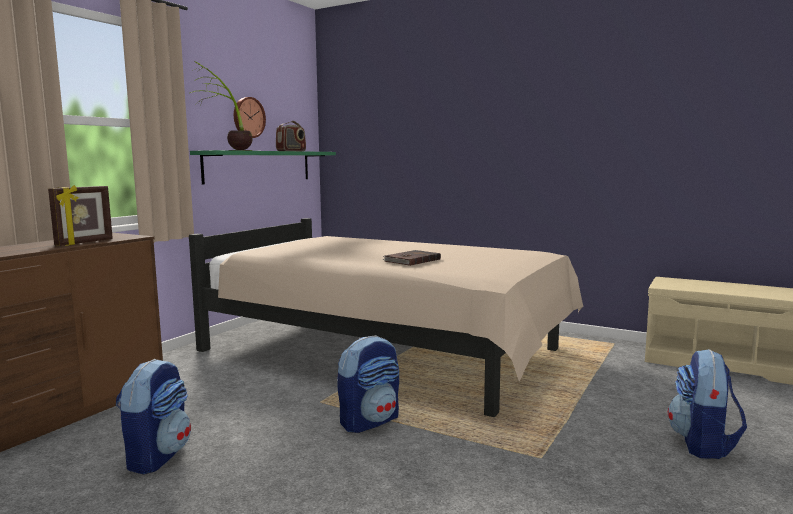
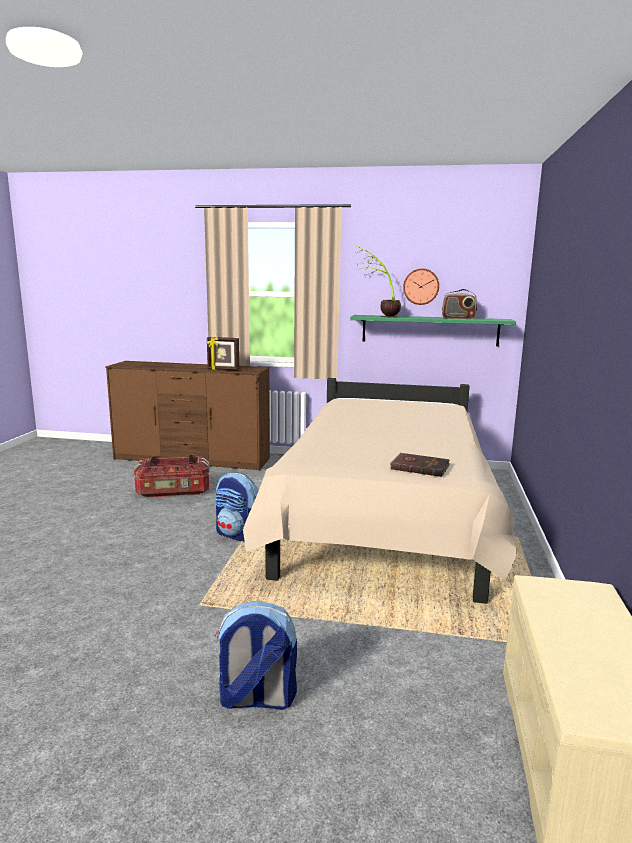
camera: 70 degrees right, 5 degrees up
backpack [116,359,191,474] -> storage box [133,455,210,498]
brown book [382,250,441,266] -> brown book moved to [390,453,450,477]

